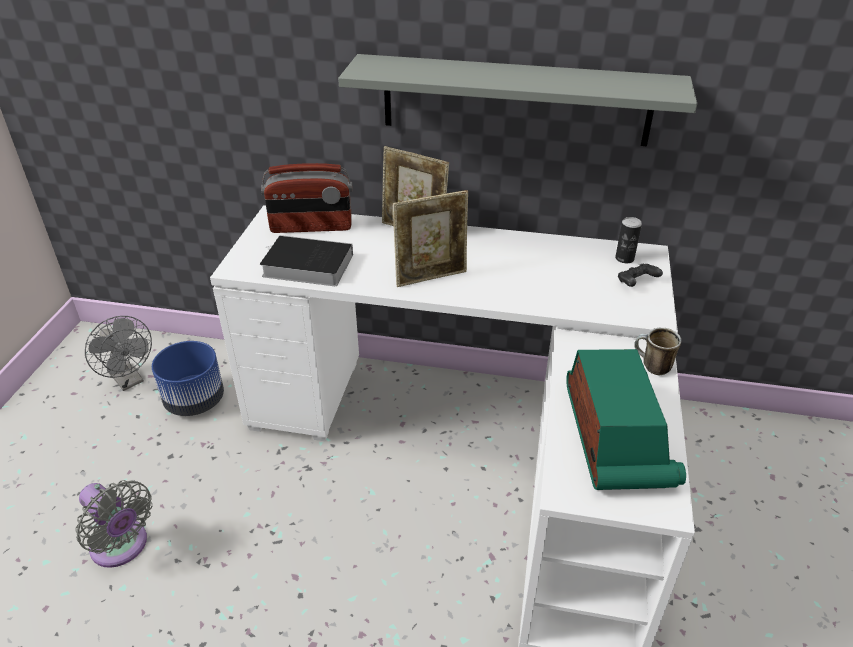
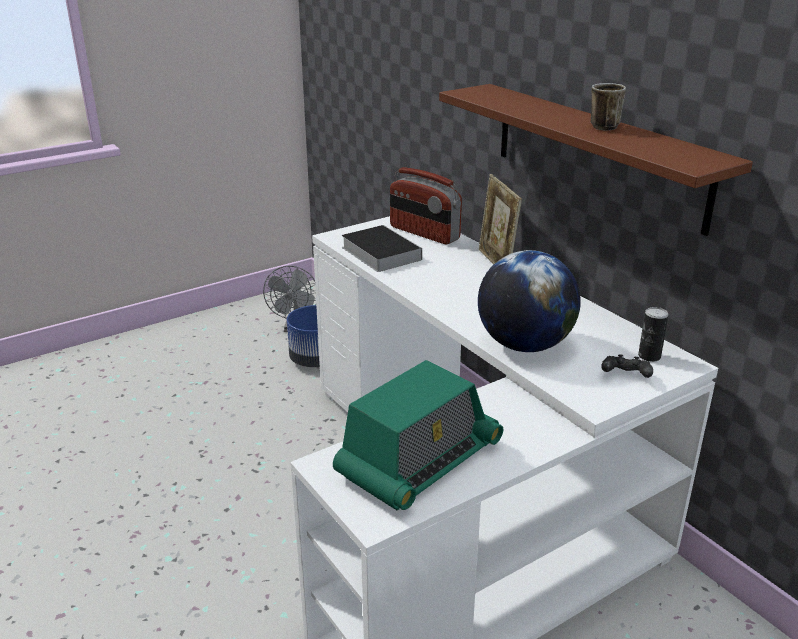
camera: 45 degrees right, 10 degrees down
grey fan [75,480,152,568] -> none
grey shelf [338,54,697,146] -> brown shelf [439,84,753,236]
picture frame [393,190,468,287] -> none
mug [634,328,681,375] -> mug moved to [591,83,626,130]
none -> globe [478,250,581,352]

